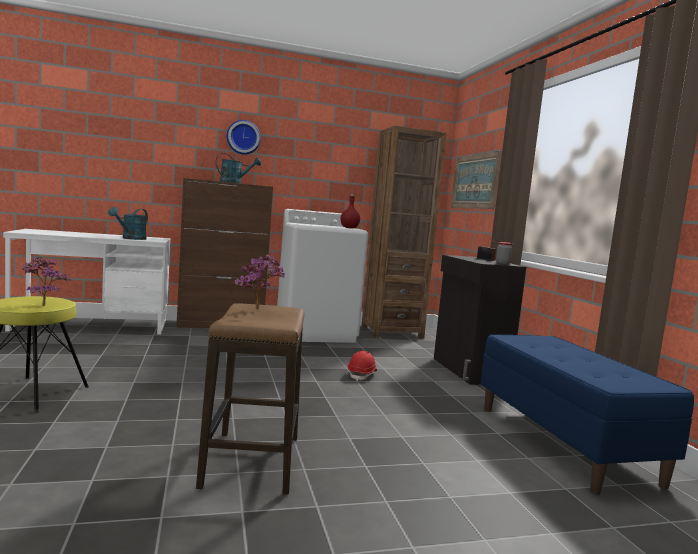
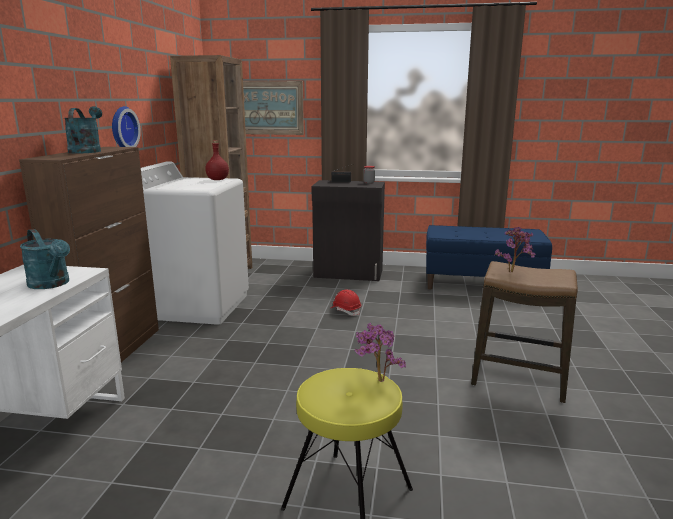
camera: 65 degrees left, 10 degrees up
wall clock [226,120,261,154] -> wall clock moved to [112,106,141,147]

